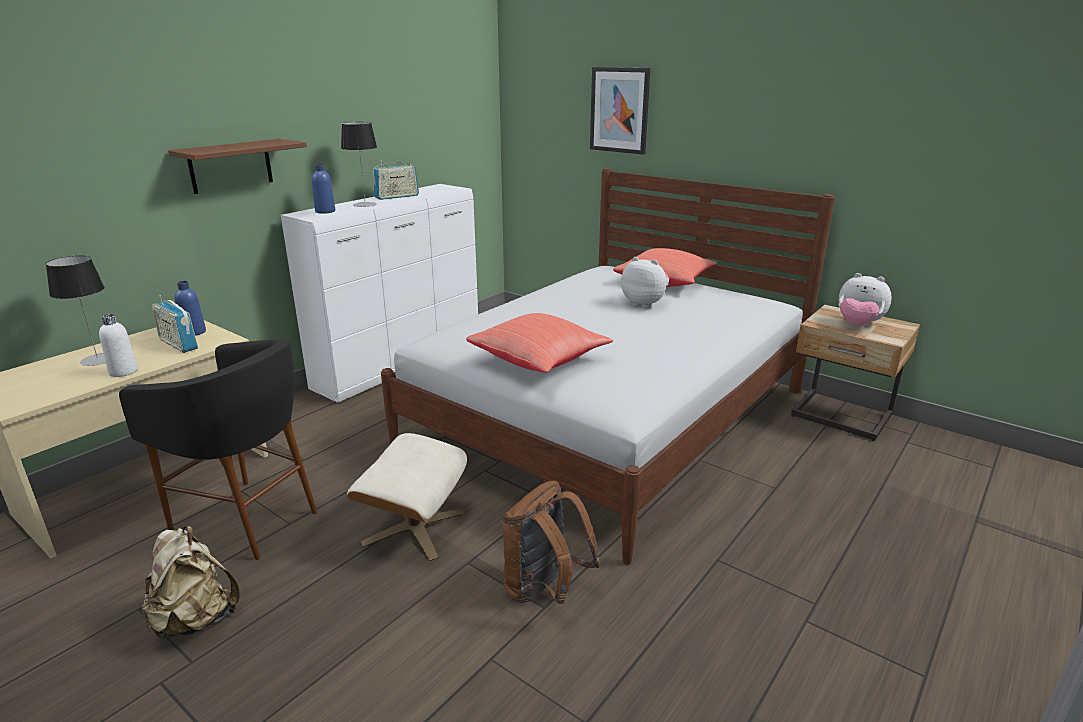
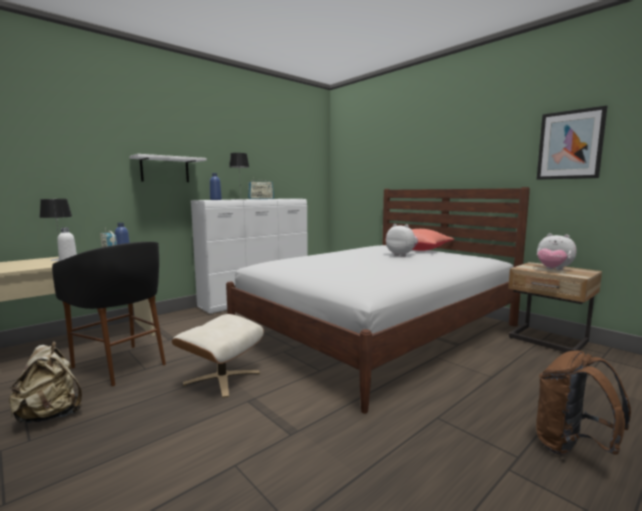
camera: 10 degrees right, 15 degrees down
brown shelf [168,139,307,194] -> white shelf [129,154,207,182]
red pillow [466,313,613,373] -> none
brown backpack [502,481,600,604] -> brown backpack moved to [536,350,631,455]
picture [590,67,651,155] -> picture moved to [537,105,607,180]

